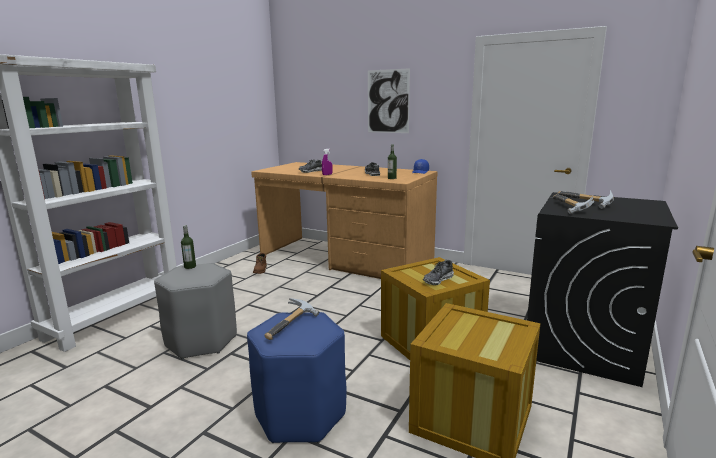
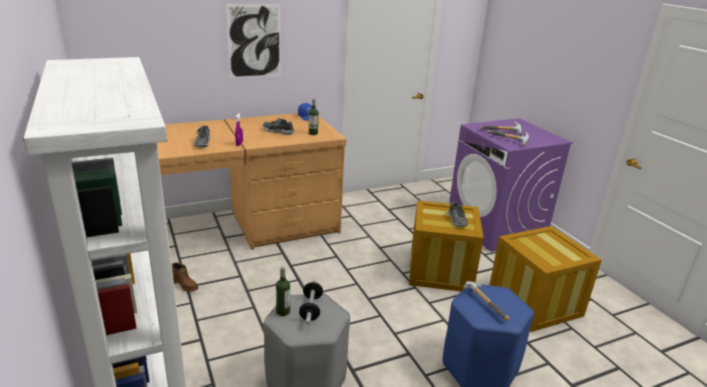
camera: 55 degrees left, 10 degrees up
black washing machine [527,192,678,387] -> purple washing machine [449,118,573,252]
none -> dumbbell [299,279,323,325]

